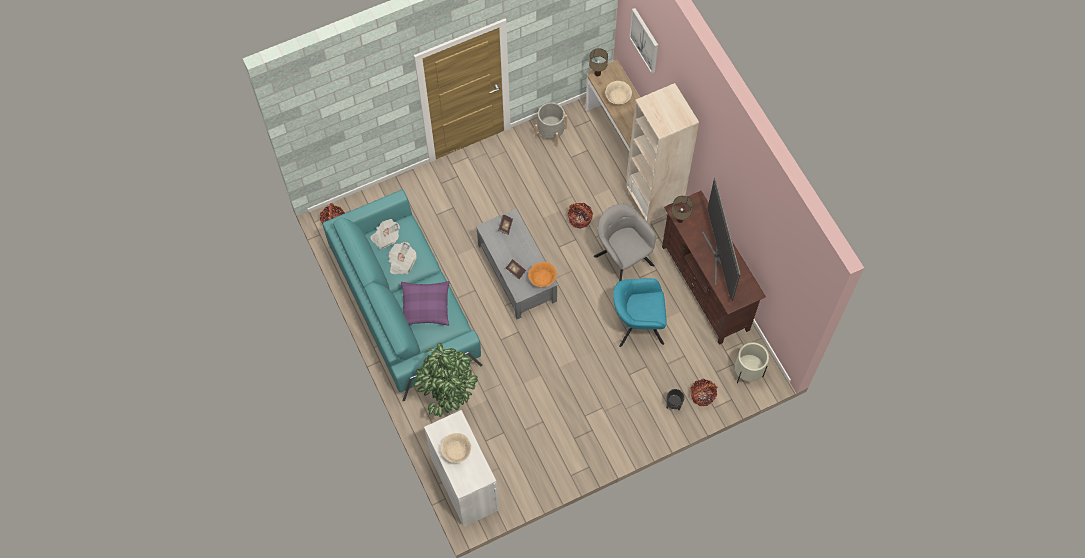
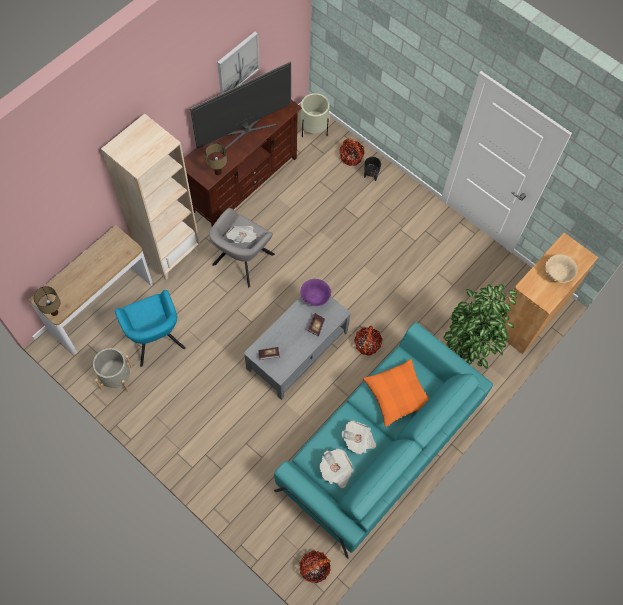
camera: 115 degrees left, 0 degrees up
purple pillow [401,281,450,326] -> orange pillow [363,359,429,427]
white cabinet [424,410,499,527] -> brown cabinet [501,233,598,354]
orange bowl [528,262,557,287] -> purple bowl [300,279,331,306]
basket [567,203,593,229] -> basket moved to [354,326,383,356]
beige bowl [605,81,632,104] -> none
turquoise armchair [613,278,667,347] -> turquoise armchair moved to [115,290,186,367]
picture [629,8,658,74] -> picture moved to [217,32,259,94]
none -> newspaper [226,226,257,243]

